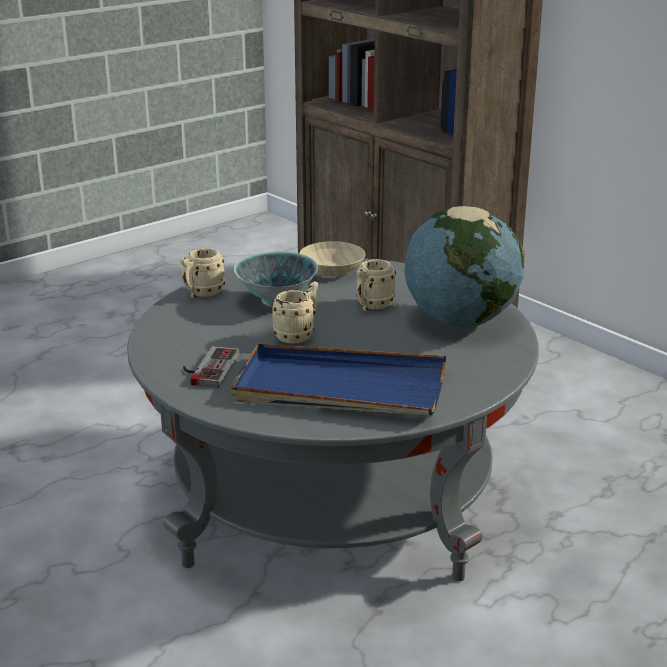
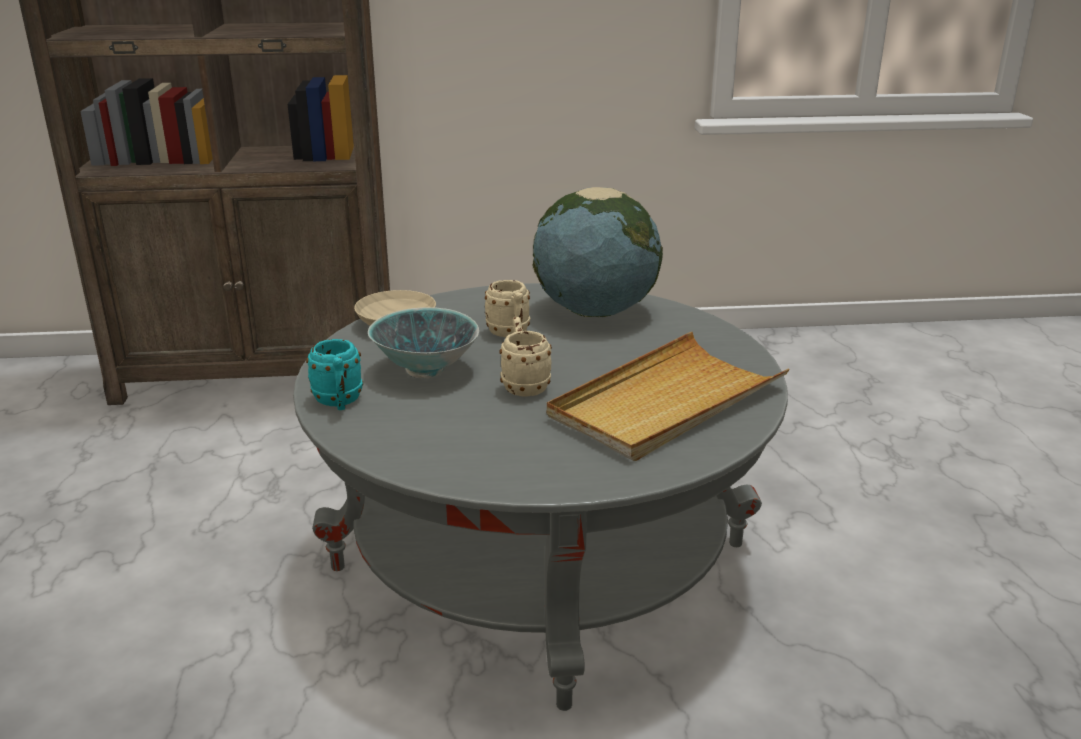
camera: 55 degrees left, 0 degrees up
beige mug [180,248,225,298] -> turquoise mug [306,339,363,410]
game controller [183,346,239,388] -> none
blue tray [231,344,446,415] -> beige tray [547,332,790,461]

